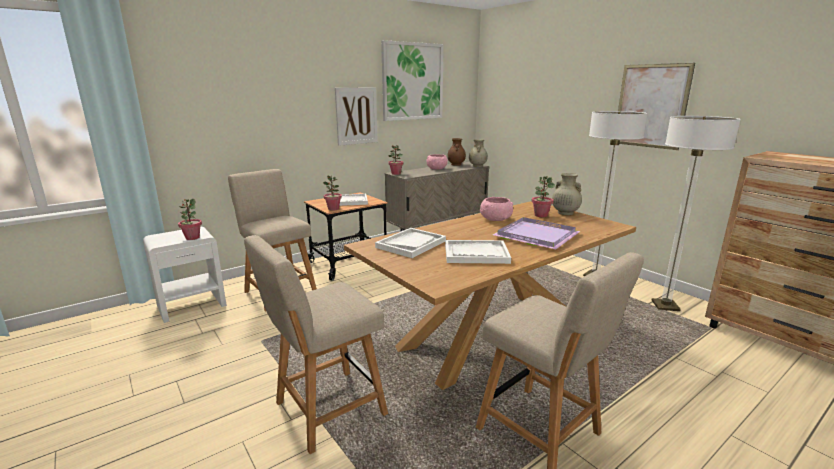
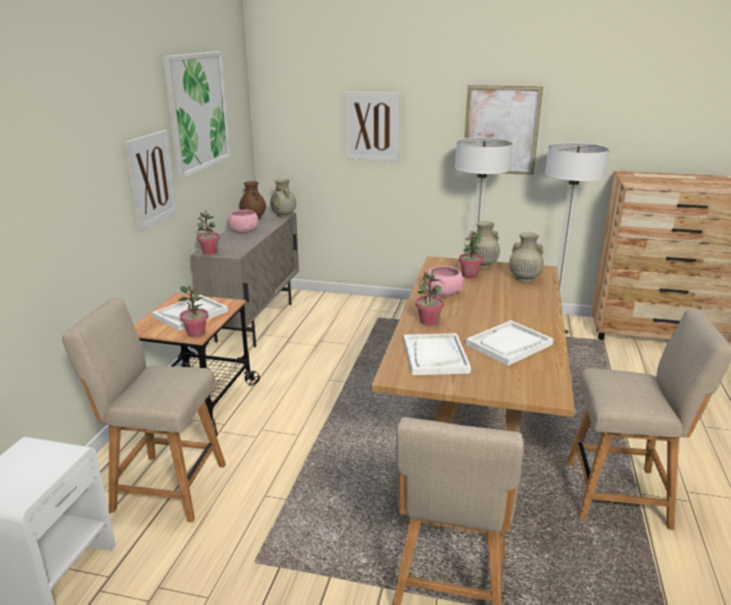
camera: 40 degrees left, 5 degrees up
potted plant [178,199,202,240] -> potted plant moved to [415,270,444,326]
purple tray [492,217,580,249] -> none
none -> picture [345,91,400,162]
none -> beige vase [509,232,544,283]

